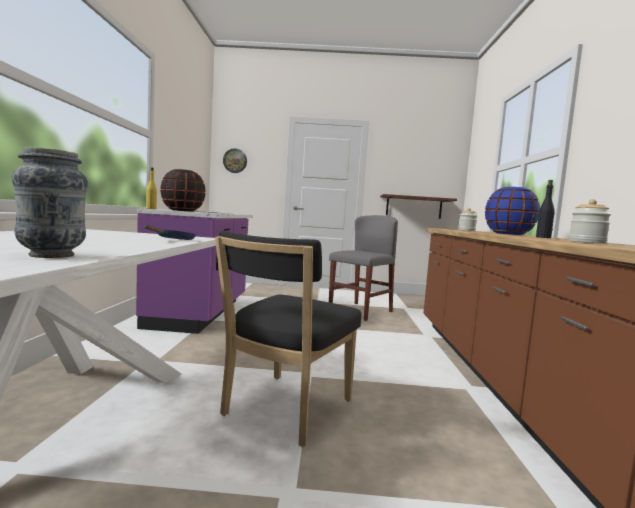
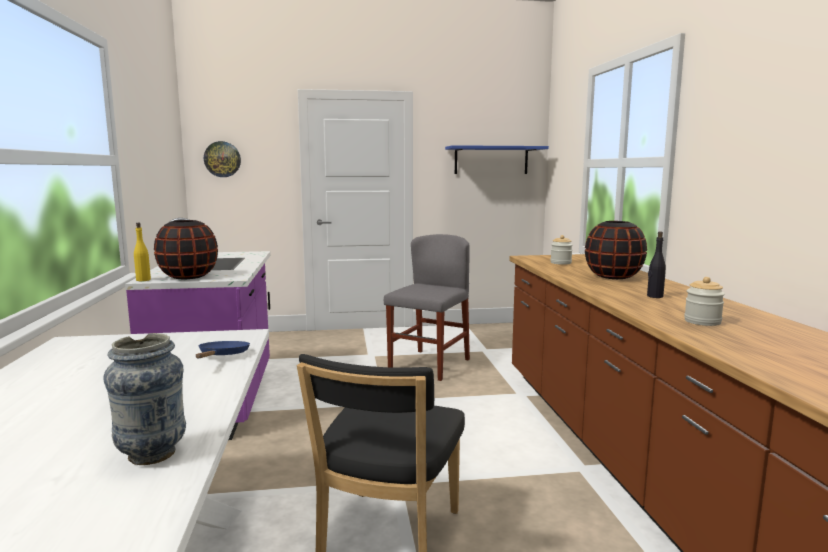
camera: 10 degrees left, 5 degrees up
brown shelf [380,194,457,219] -> none
blue vase [485,187,540,235] -> black vase [585,221,647,279]
none -> blue shelf [445,145,549,174]

